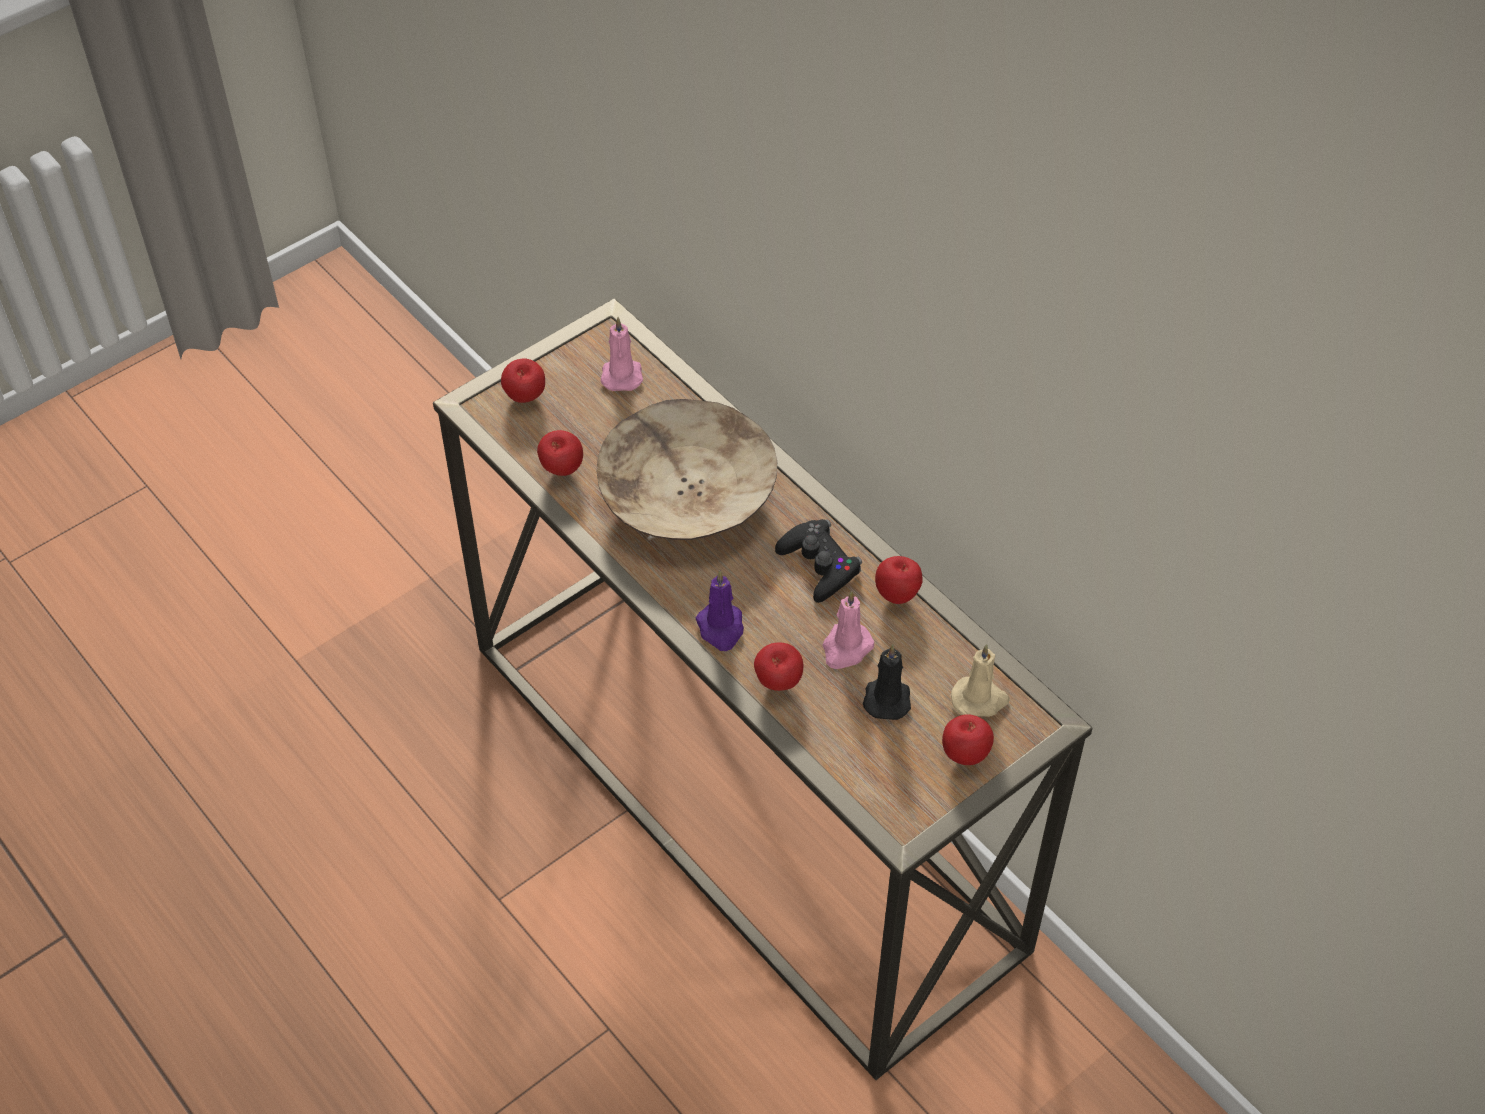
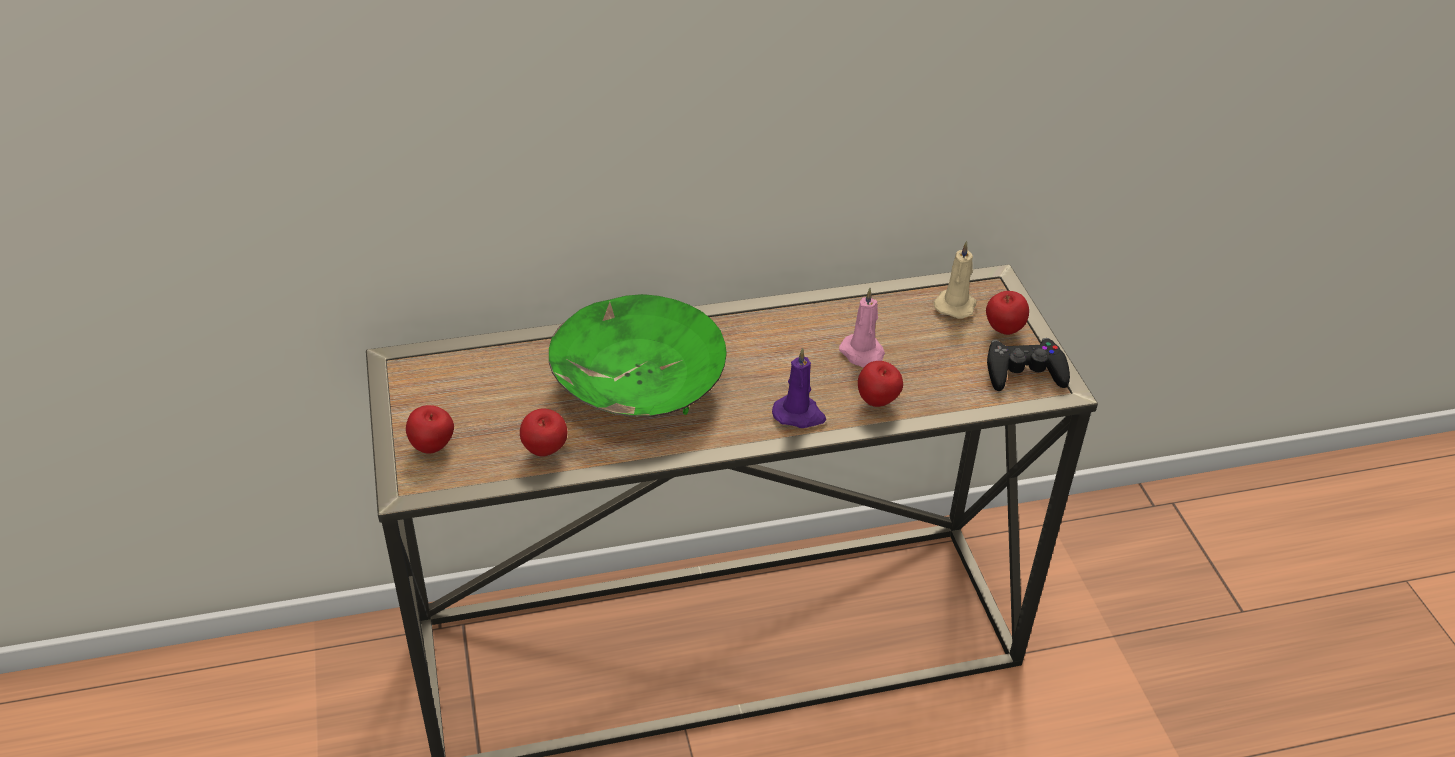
camera: 65 degrees left, 10 degrees down
beige bowl [597,399,777,541] -> green bowl [549,294,727,417]
pink candle [600,317,643,391] -> none
black game controller [775,519,862,603] -> black game controller moved to [987,338,1070,391]
black candle [863,644,911,720] -> none
apple [875,556,923,604] -> none

